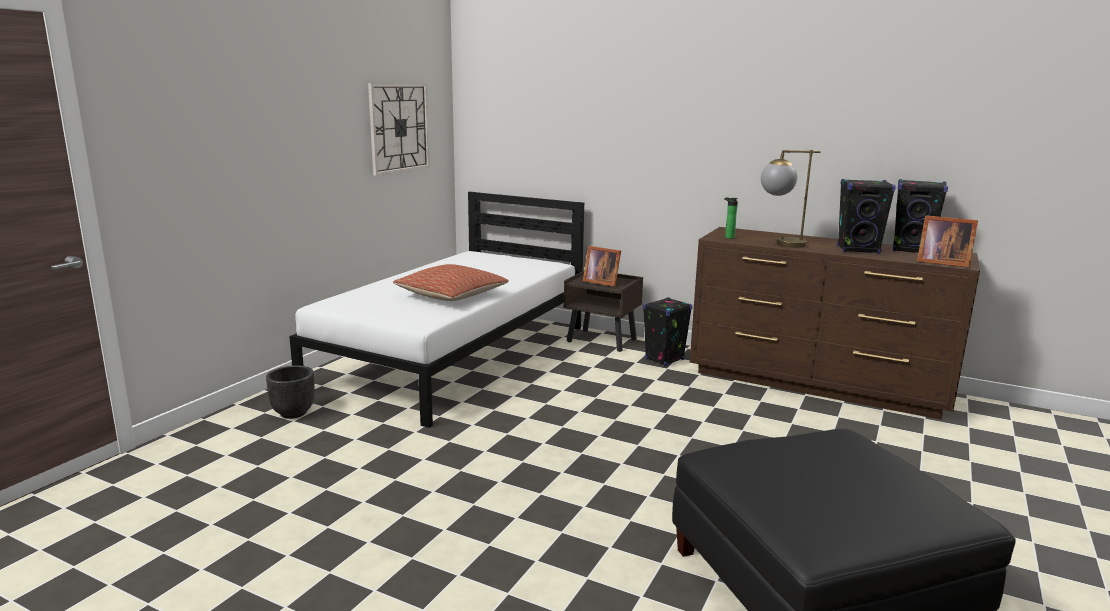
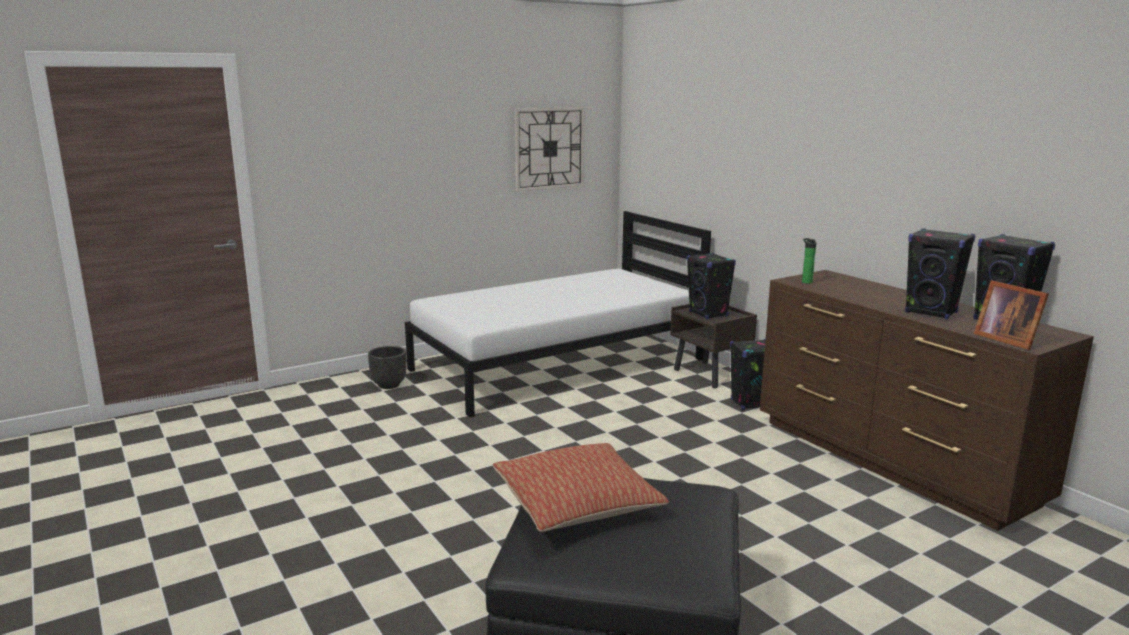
camera: 30 degrees right, 0 degrees up
pillow [393,264,509,301] -> pillow moved to [493,443,669,532]
picture frame [583,246,621,287] -> black speaker [687,253,736,319]
table lamp [761,150,821,248] -> none

